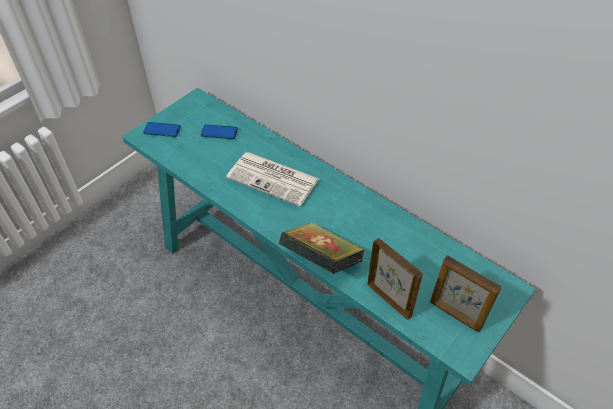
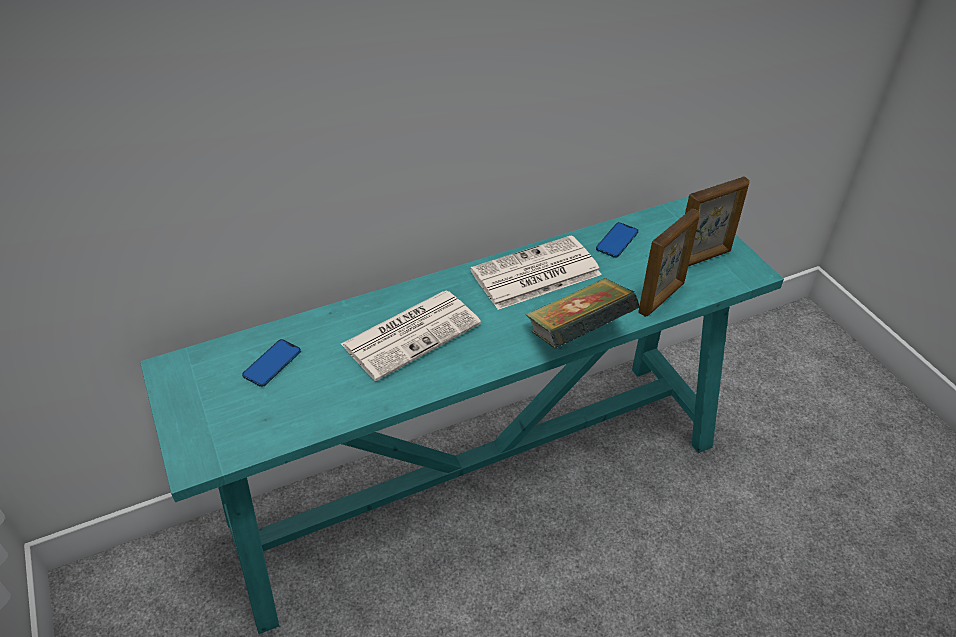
camera: 65 degrees left, 5 degrees down
phone [143,122,181,137] -> phone moved to [596,222,639,258]
picture frame [367,238,423,320] -> picture frame turned 150 degrees clockwise [638,208,700,317]
none -> newspaper [470,235,602,310]

